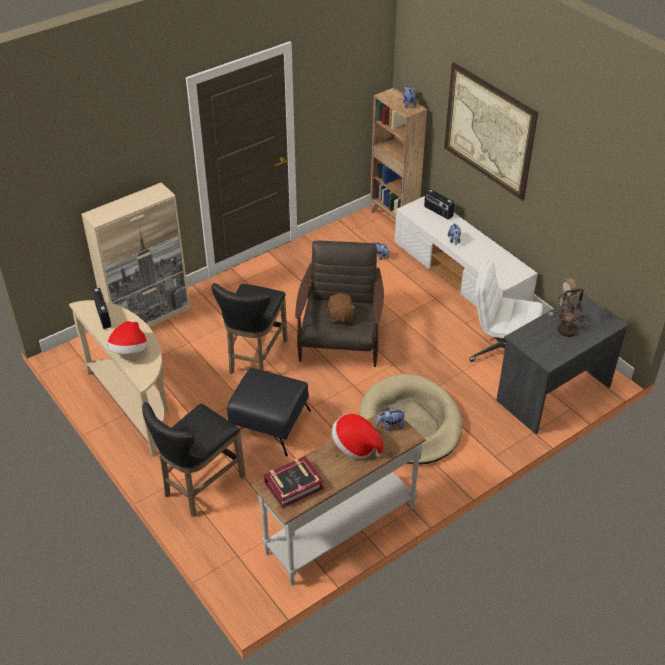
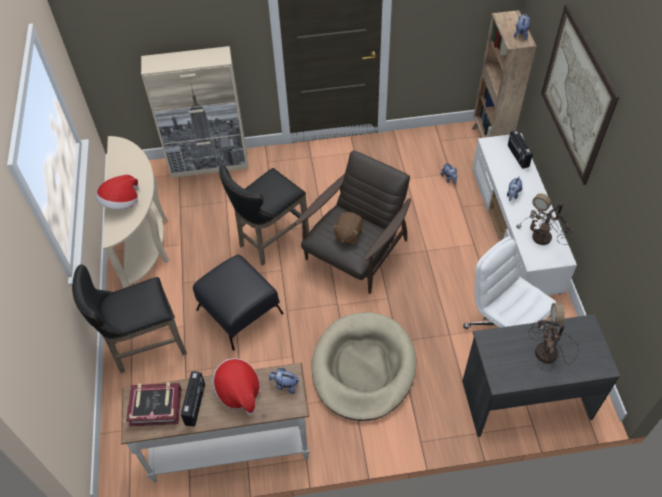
camera: 30 degrees right, 10 degrees up
radio [92,288,111,329] -> radio moved to [181,371,205,427]
none -> table lamp [516,193,572,245]

